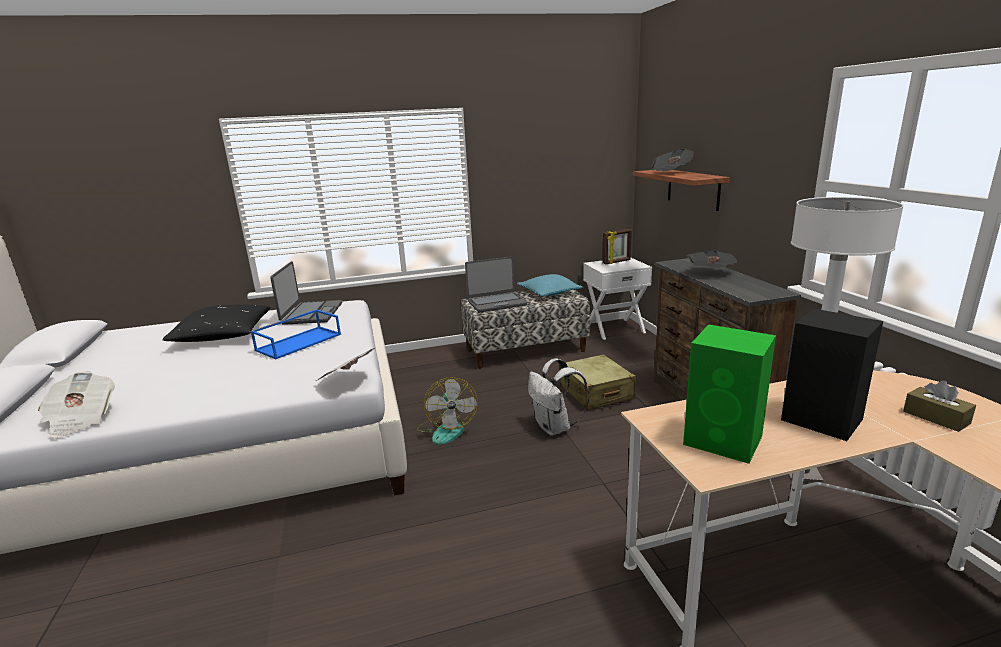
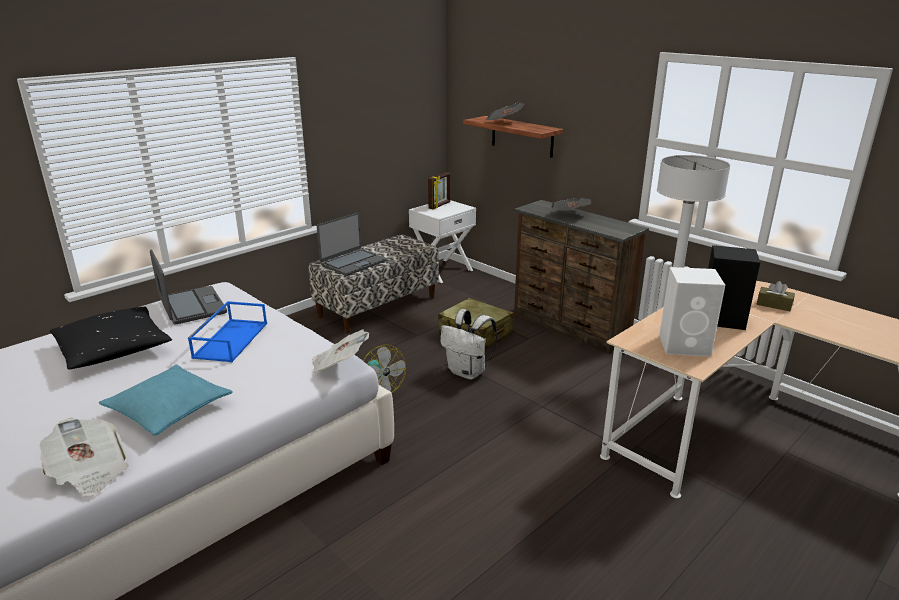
camera: 30 degrees left, 5 degrees up
turquoise pillow [517,274,584,296] -> turquoise pillow moved to [99,365,233,436]
green speaker [683,325,776,464] -> white speaker [659,267,725,357]

